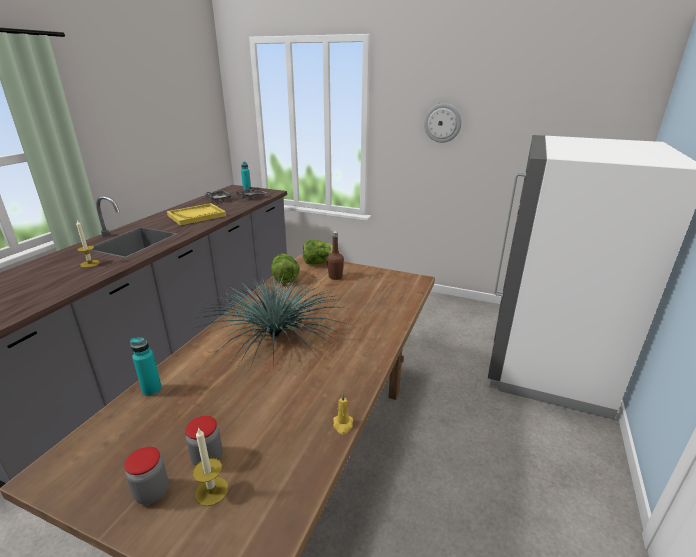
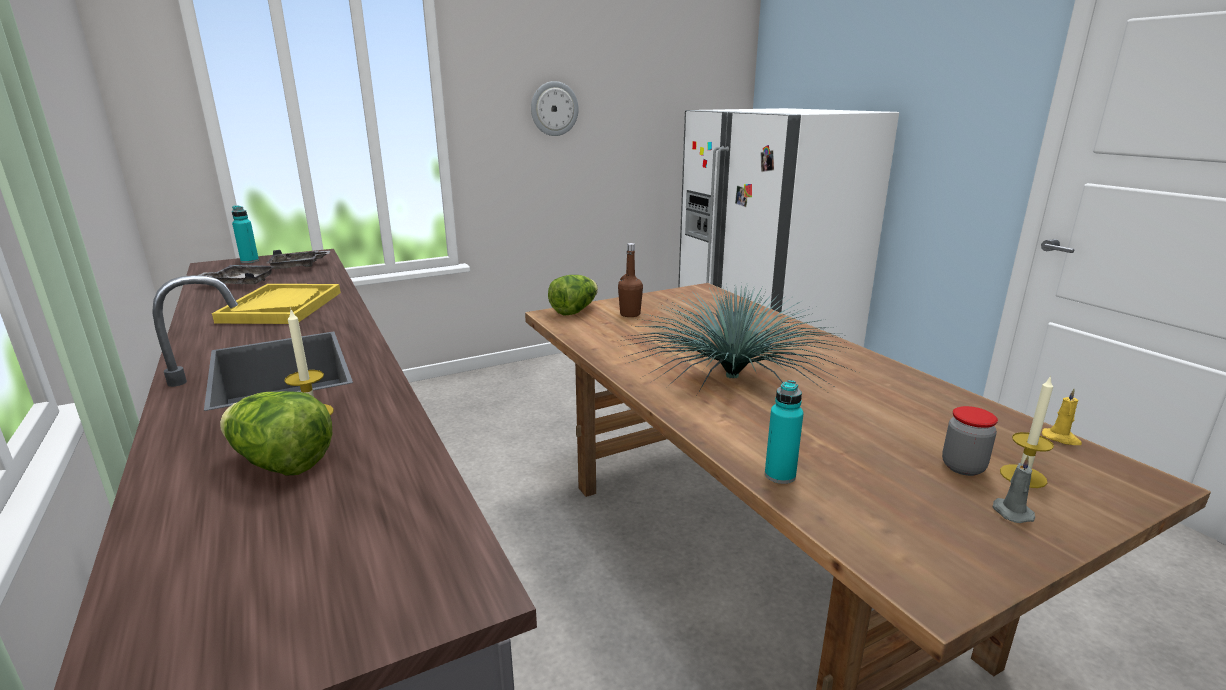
camera: 50 degrees left, 5 degrees down
jar [124,447,169,505] -> grey candle [992,455,1035,523]
lettuce [271,254,299,284] -> lettuce moved to [220,391,332,476]
yellow candle [333,394,354,435] -> yellow candle moved to [1042,389,1082,445]

